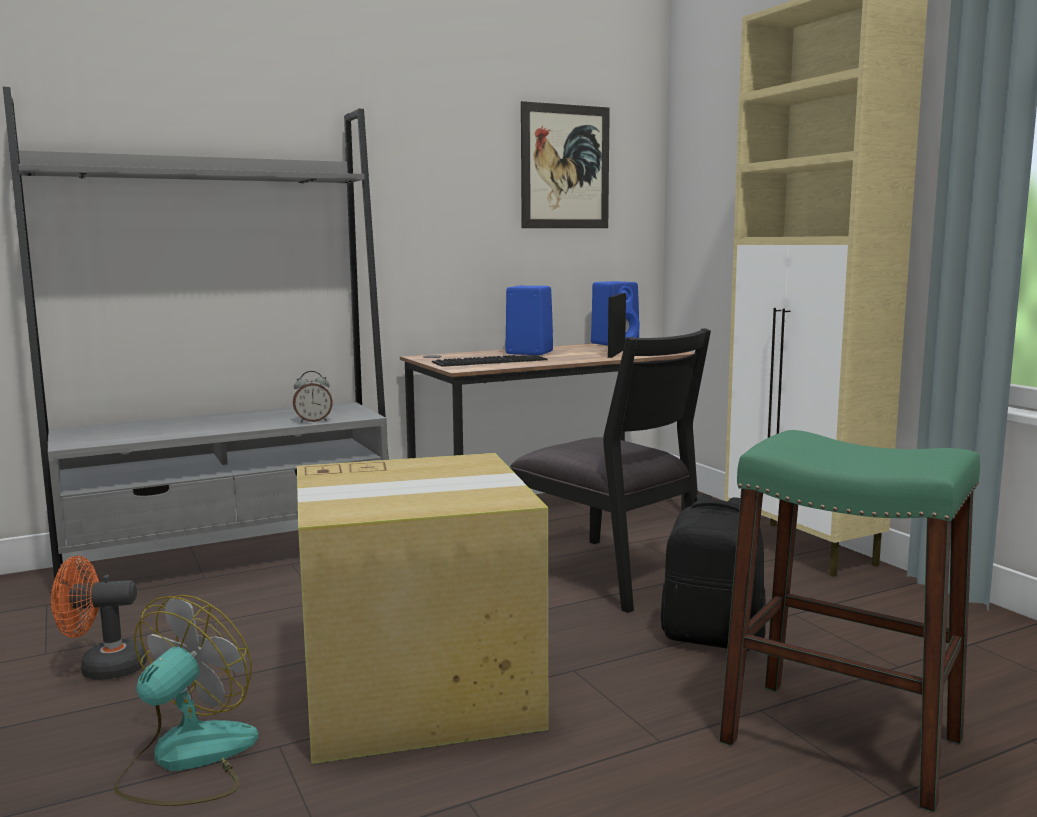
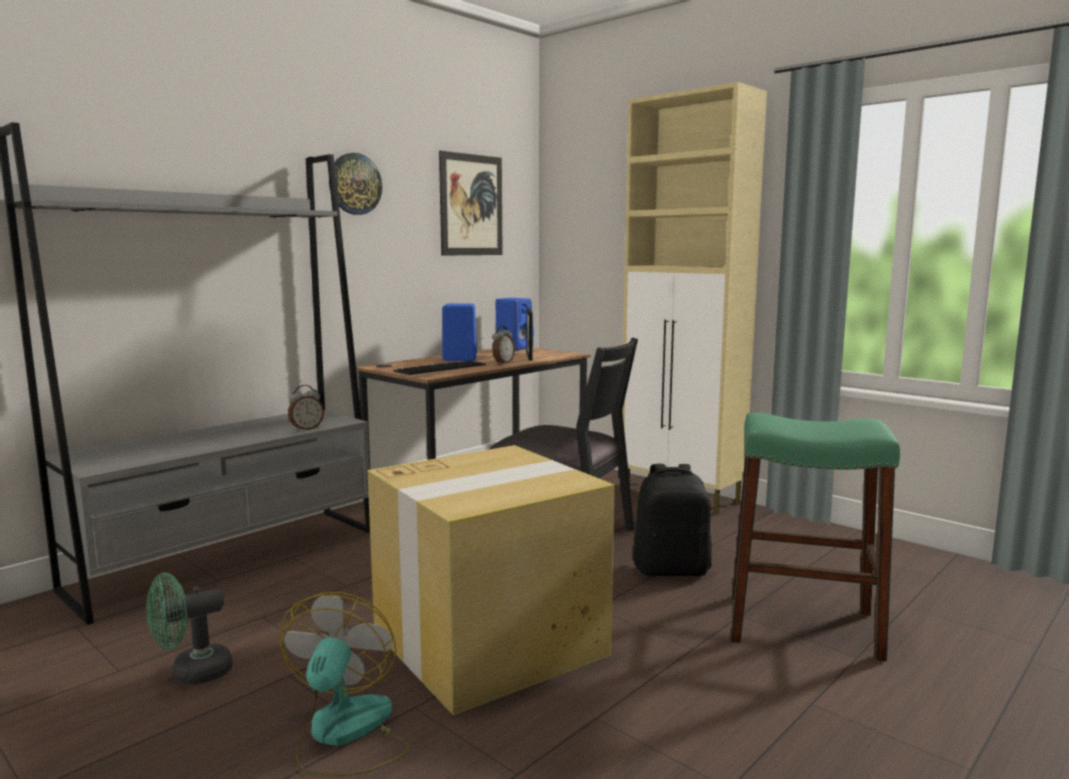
camera: 20 degrees left, 0 degrees up
orange fan [51,556,147,680] -> green fan [146,573,233,685]
none -> wall clock [329,153,382,215]
none -> alarm clock [492,326,515,364]

